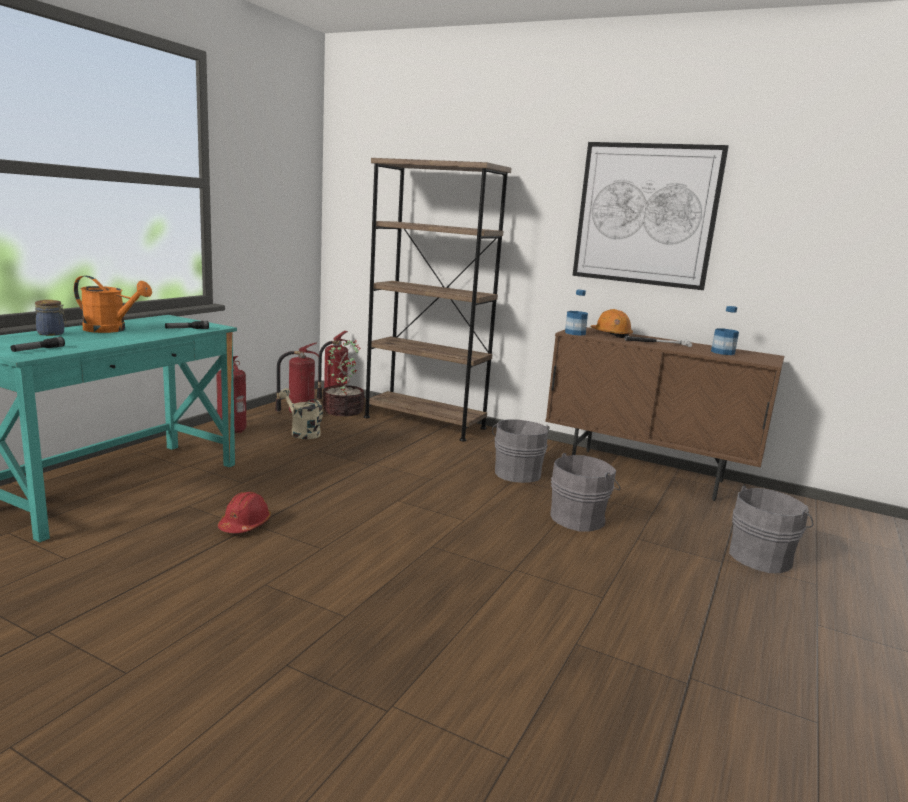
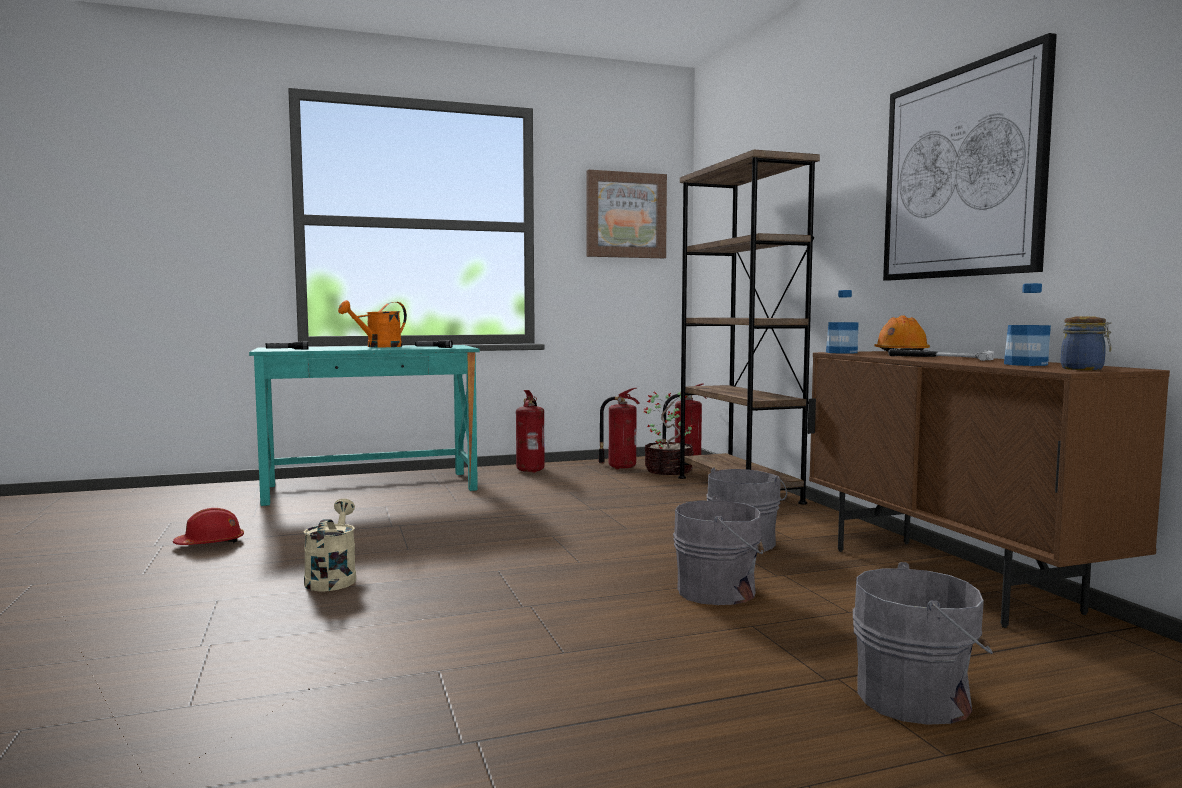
camera: 45 degrees right, 10 degrees down
jar [35,300,66,336] -> jar moved to [1061,317,1111,370]
orange watering can [74,276,152,333] -> orange watering can turned 75 degrees clockwise [338,300,407,347]
red hard hat [218,492,271,533] -> red hard hat moved to [173,508,244,545]
beige watering can [279,388,323,439] -> beige watering can moved to [304,498,356,591]
none -> picture [586,170,667,258]

